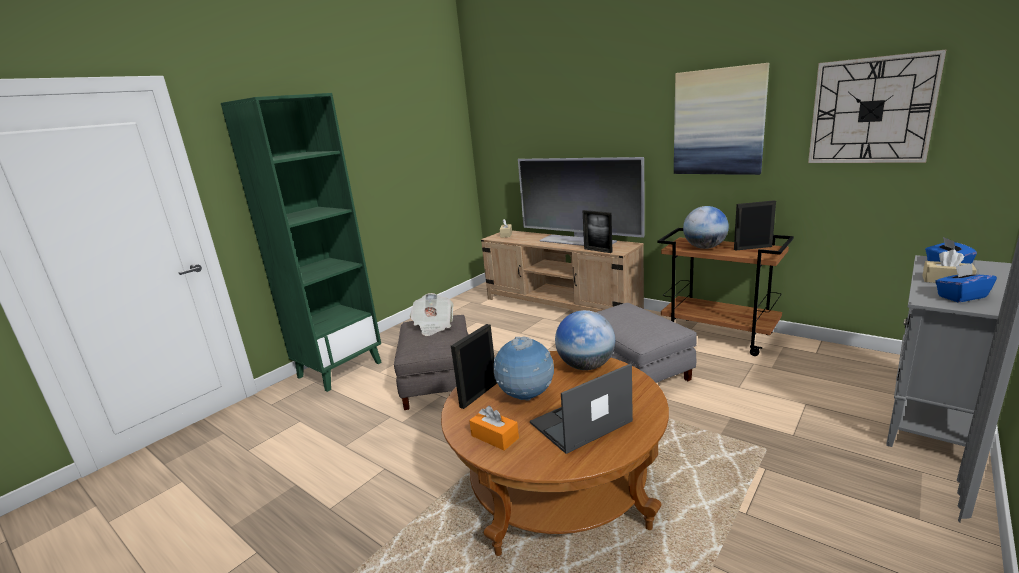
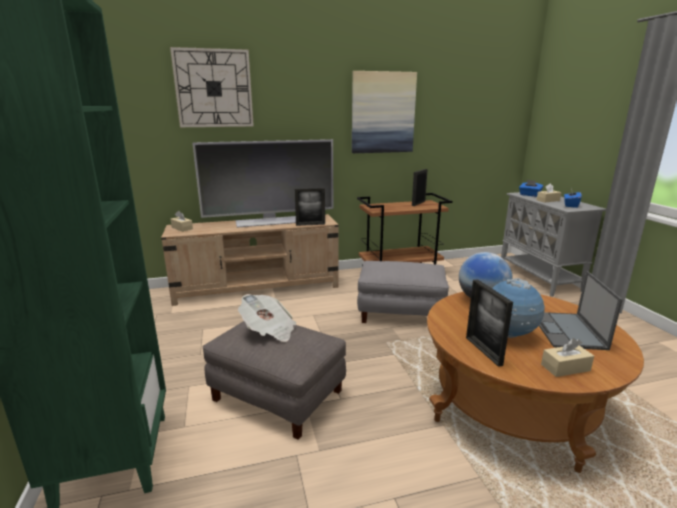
camera: 55 degrees left, 0 degrees up
orange tissue box [469,406,519,451] -> beige tissue box [541,338,594,377]
globe [683,206,729,249] -> none
wall clock [808,49,947,163] -> wall clock moved to [170,47,254,127]

